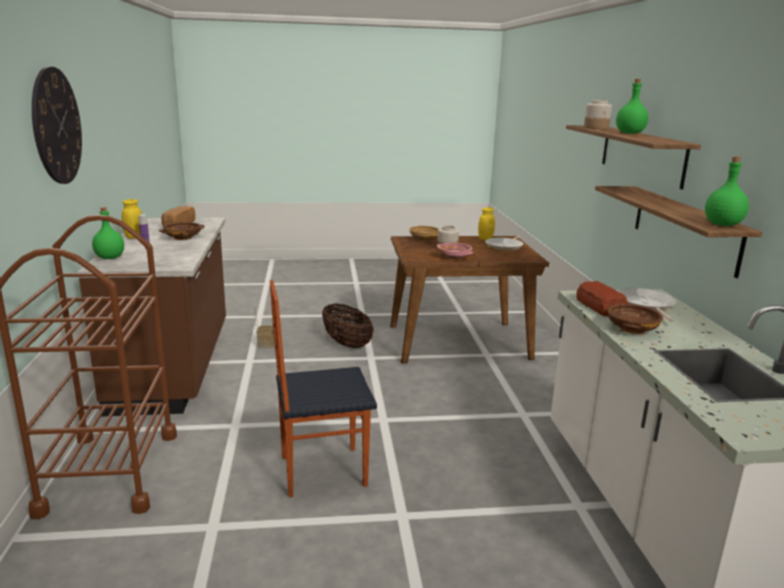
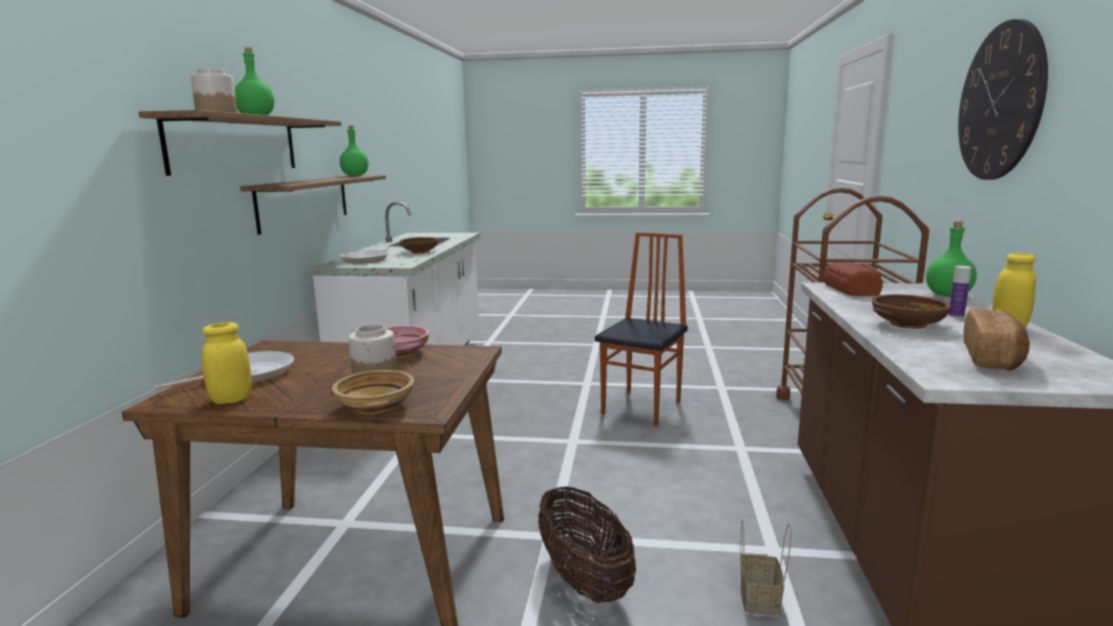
camera: 165 degrees left, 5 degrees down
chair [270,280,377,497] -> chair turned 60 degrees counterclockwise [595,232,688,426]
bread [577,281,628,316] -> bread moved to [823,262,883,296]

